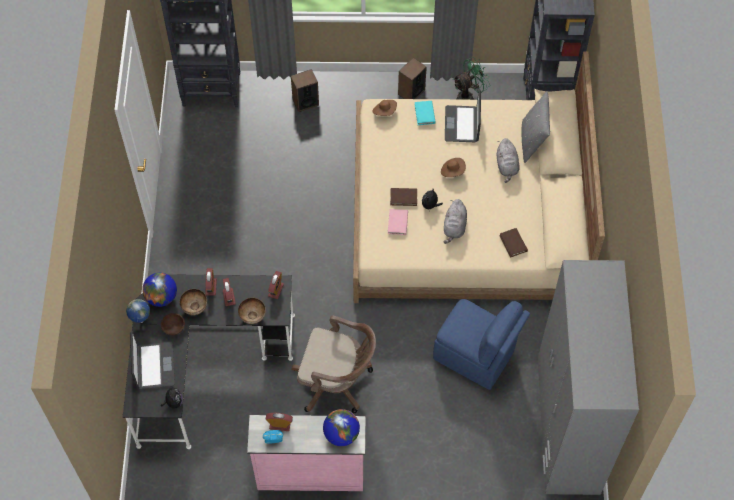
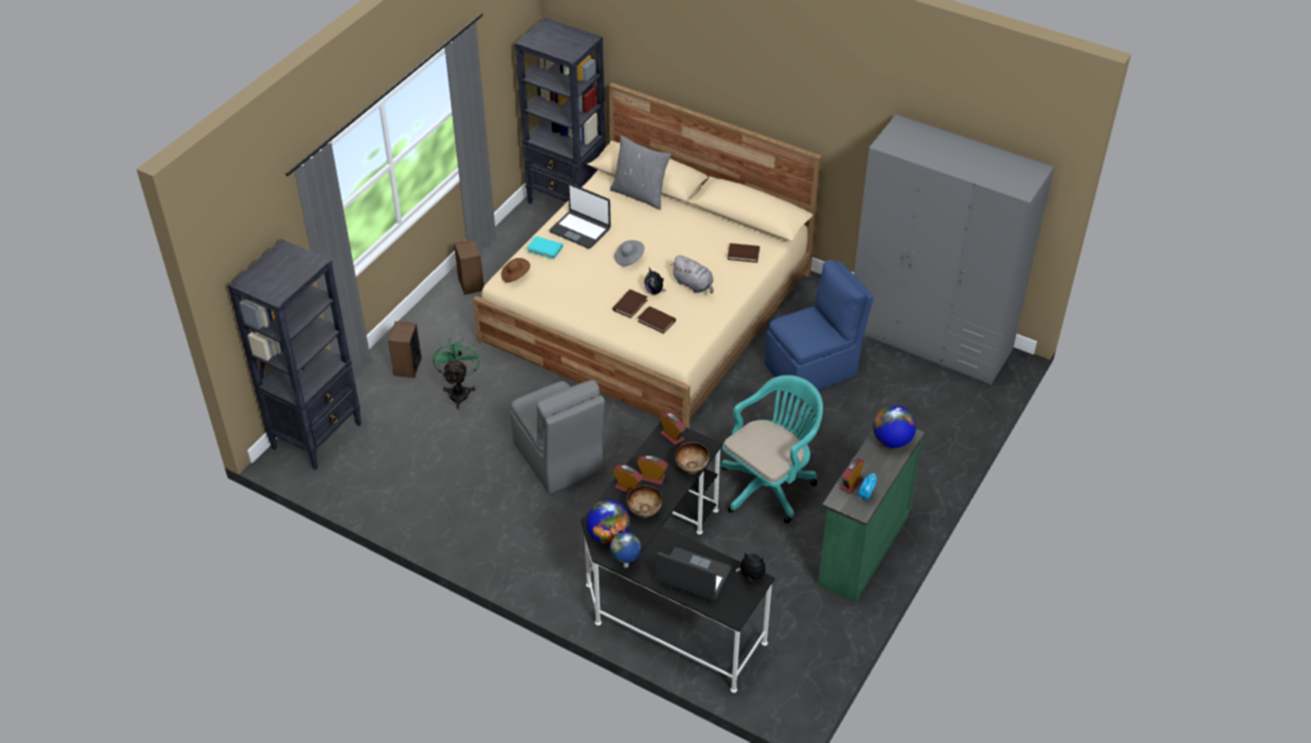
camera: 60 degrees left, 15 degrees down
brown bowl [161,313,185,335] -> none
pink dresser [247,415,366,491] -> green dresser [818,429,925,603]
brown office chair [291,315,376,413] -> turquoise office chair [720,375,823,523]
pink book [388,209,408,235] -> brown book [638,306,676,334]
brown hat [441,158,466,177] -> grey hat [615,240,645,266]
green fan [453,57,490,100] -> green fan moved to [433,338,480,409]
grey plush toy [497,138,520,183] -> none
none -> grey chair [510,380,605,493]

